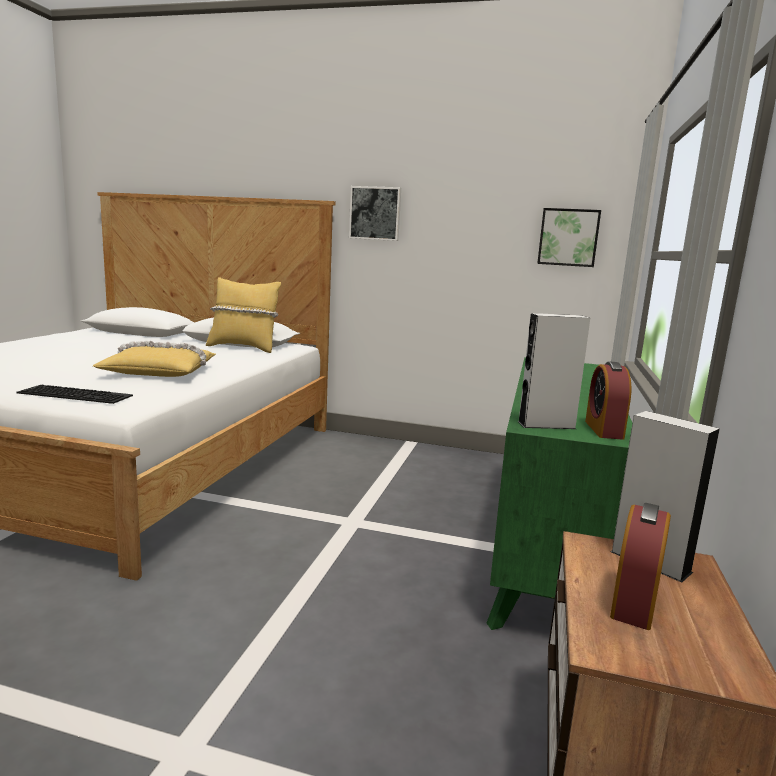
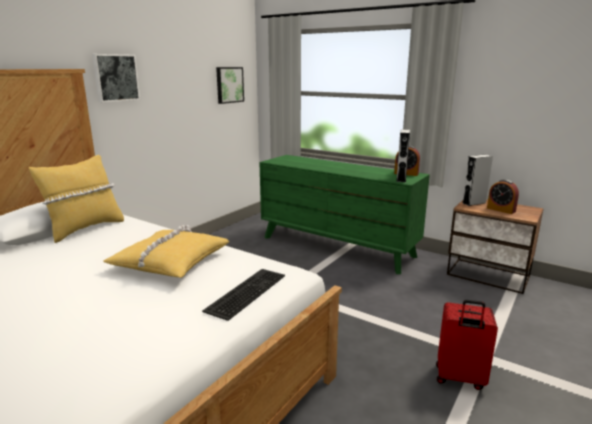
camera: 70 degrees left, 5 degrees up
none -> red suitcase [436,300,498,390]

